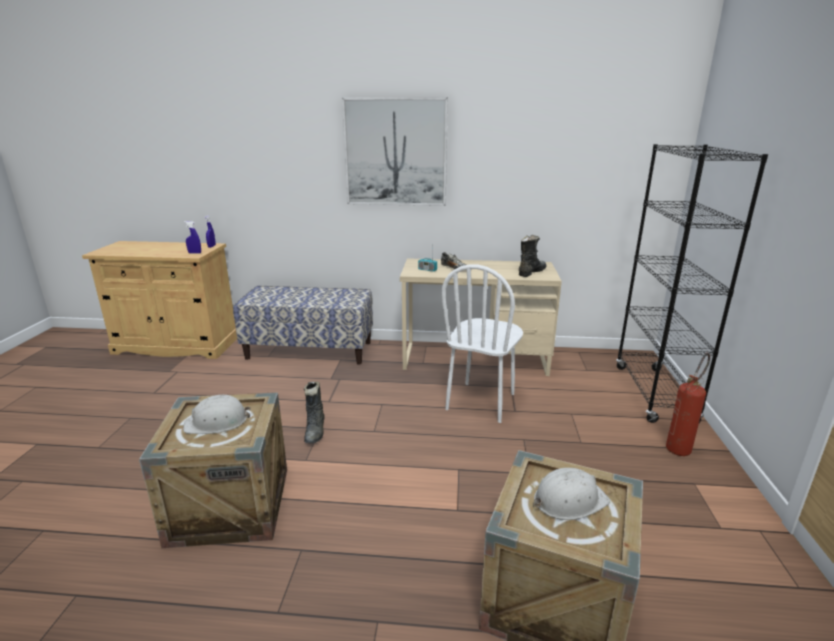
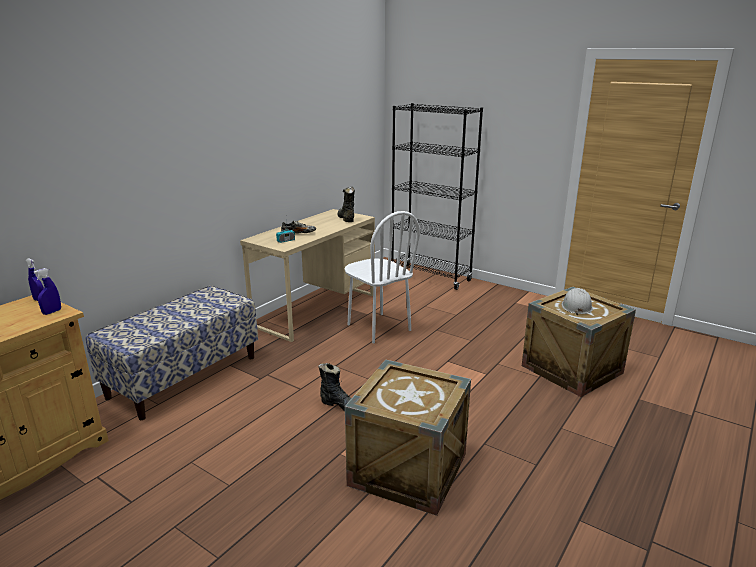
camera: 60 degrees left, 0 degrees up
white hard hat [183,394,251,434] -> none
picture [342,97,448,206] -> none
fire extinguisher [666,353,710,456] -> none

